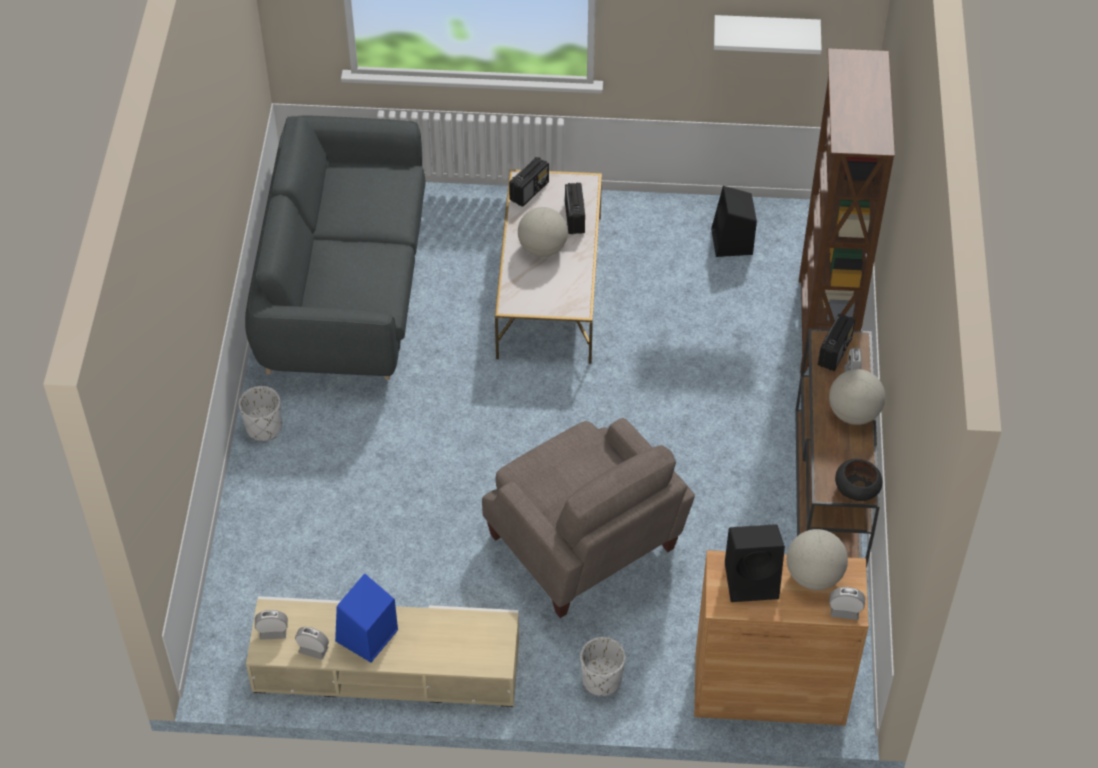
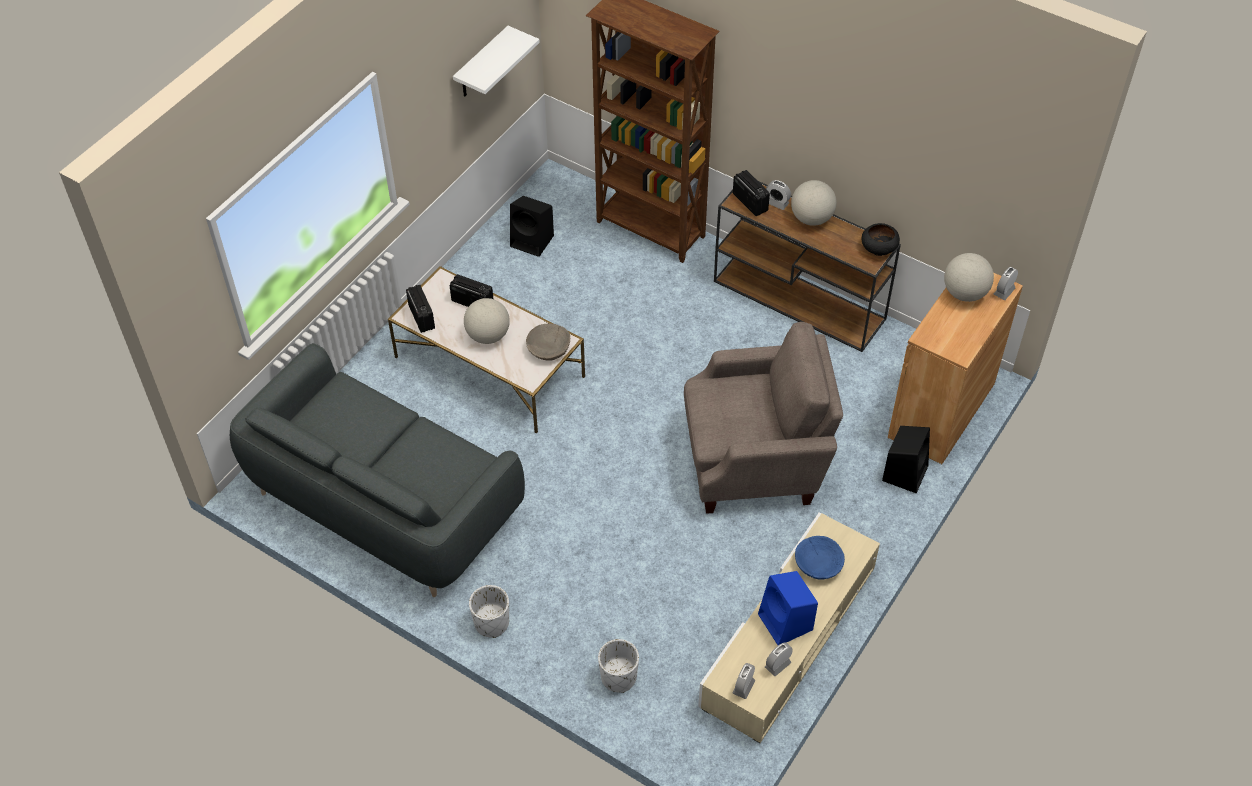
camera: 60 degrees left, 0 degrees up
white planter [580,637,626,696] -> white planter moved to [598,639,639,693]
black speaker [725,524,785,602] -> black speaker moved to [882,426,930,493]
none -> beige bowl [526,323,571,361]
none -> blue bowl [795,536,845,580]

